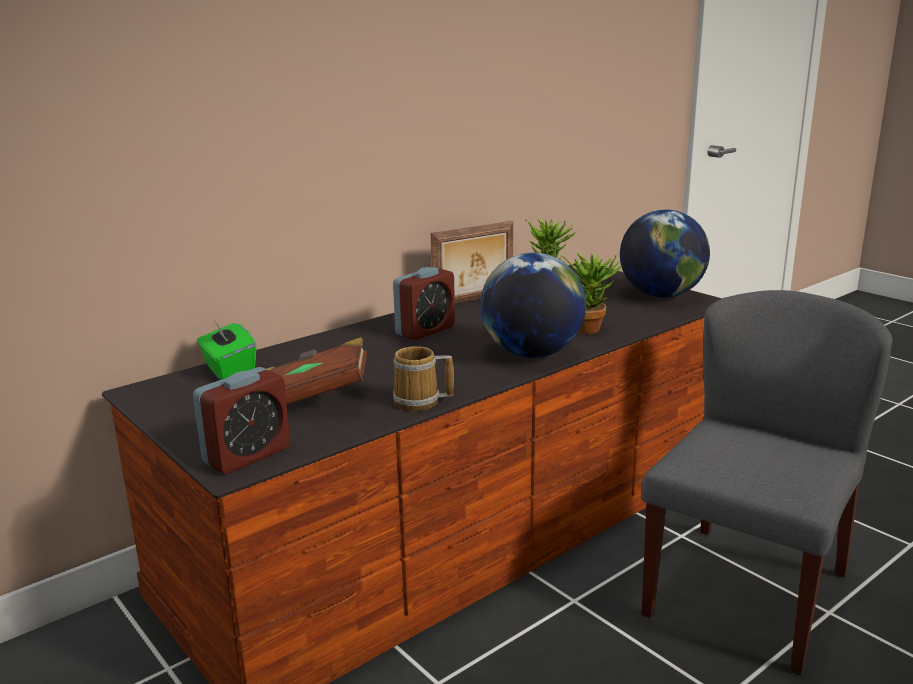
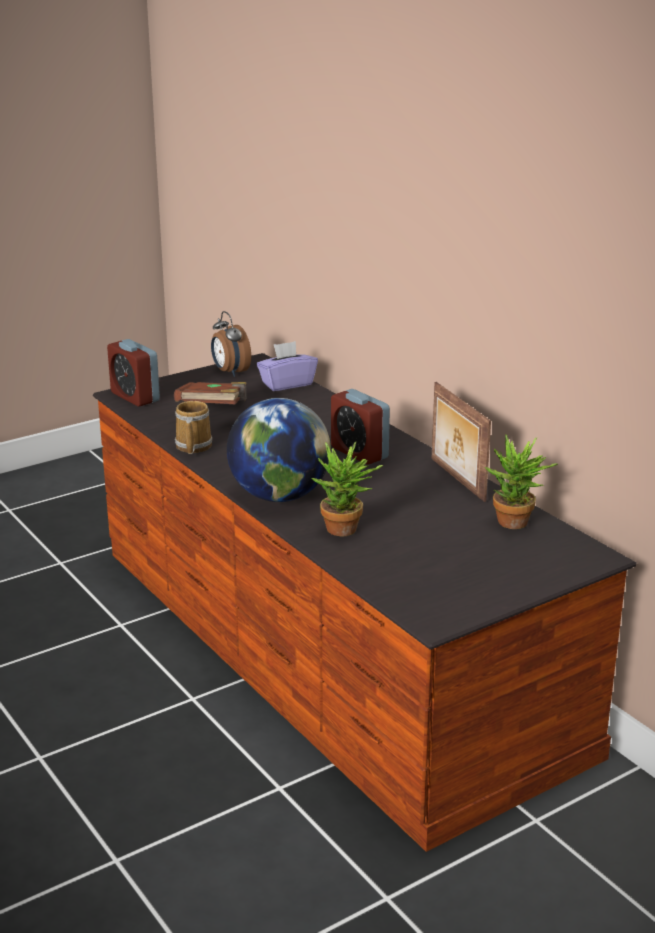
camera: 95 degrees right, 5 degrees up
green tissue box [197,320,256,380] -> purple tissue box [257,341,318,391]
globe [620,209,710,298] -> none
grey chair [641,290,893,676] -> none
none -> alarm clock [211,311,251,377]

